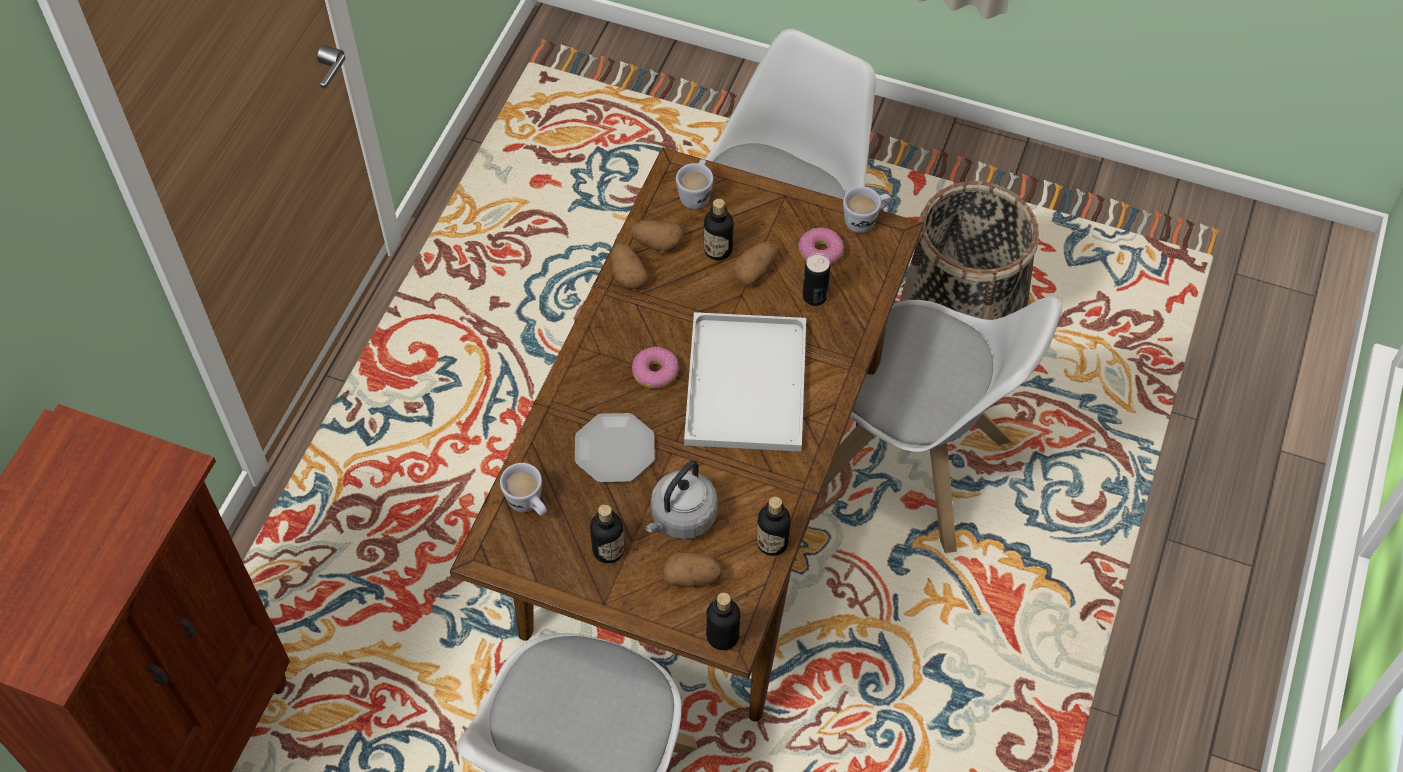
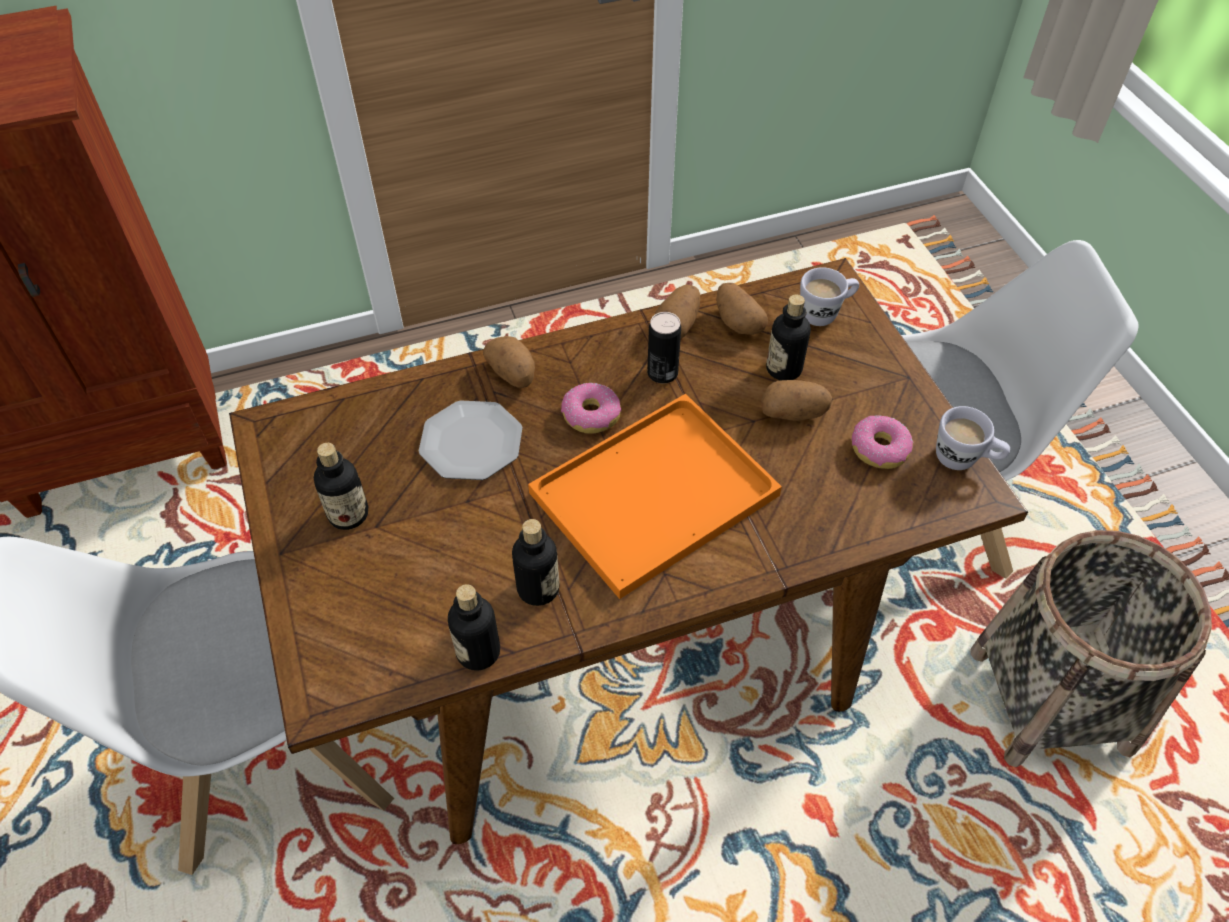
camera: 50 degrees right, 5 degrees down
white mug [500,463,547,516] -> none
grey kettle [645,460,718,539] -> none
potato [662,552,722,587] -> potato moved to [483,336,535,388]
white tray [684,312,806,452] -> orange tray [528,394,782,599]
bottle [706,593,740,650] -> bottle moved to [512,519,560,606]
can [803,253,830,306] -> can moved to [647,312,681,383]
chair [822,296,1062,553] -> none

